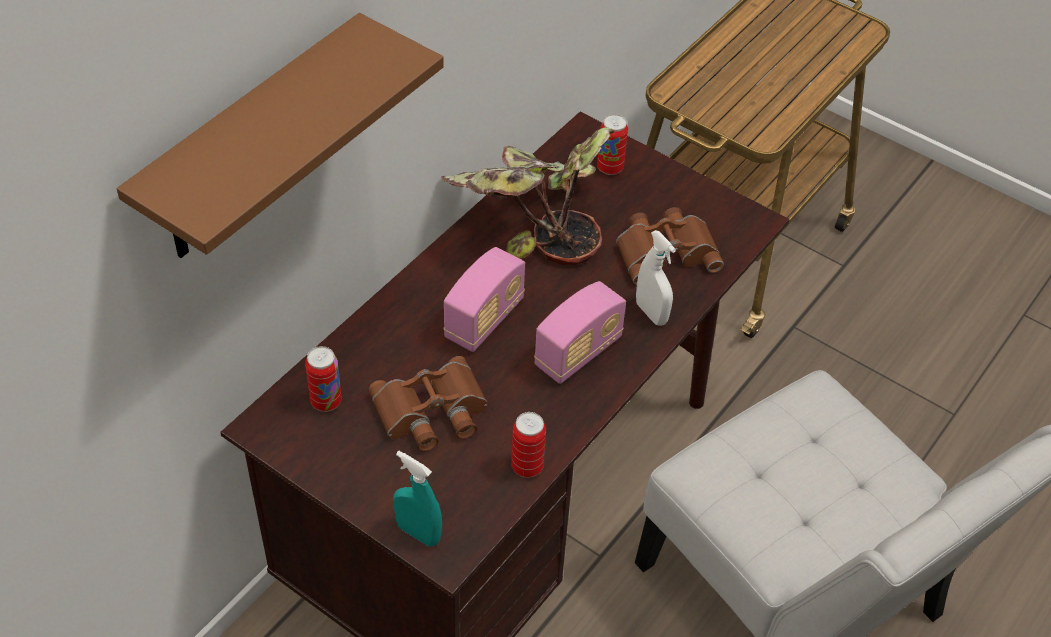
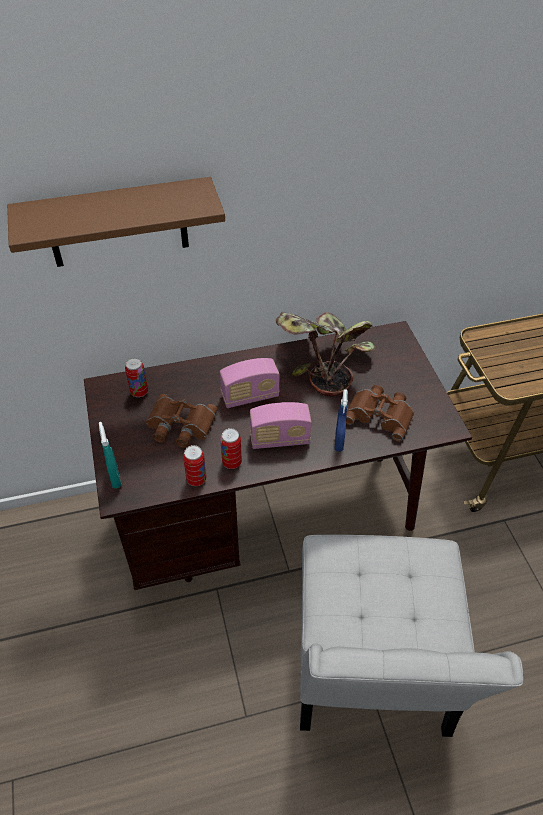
camera: 40 degrees right, 0 degrees up
can [597,114,628,175] -> can moved to [220,428,242,469]
white spray bottle [636,230,676,326] -> blue spray bottle [335,389,348,452]

